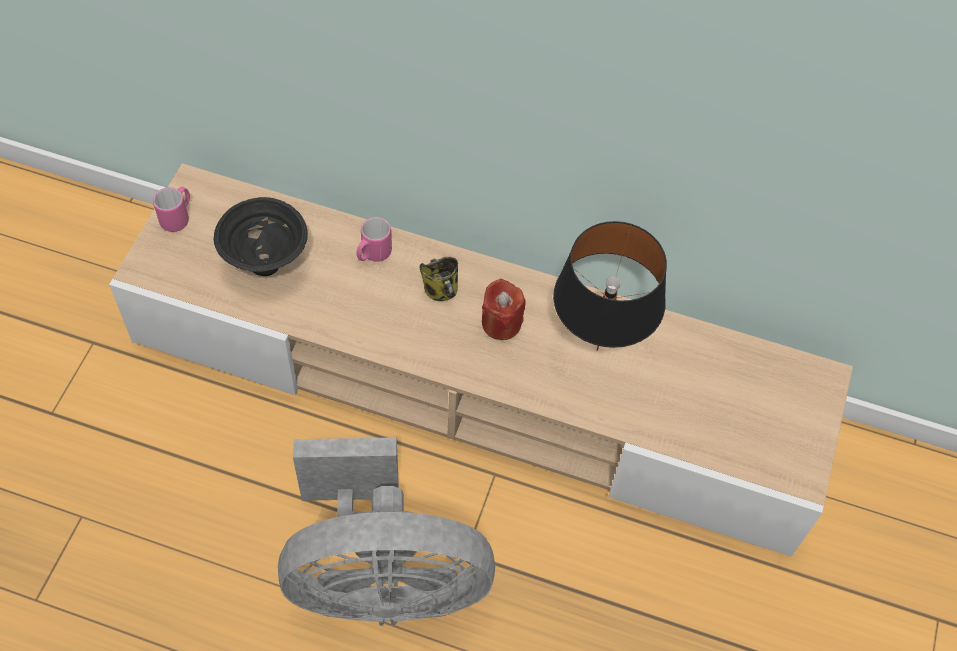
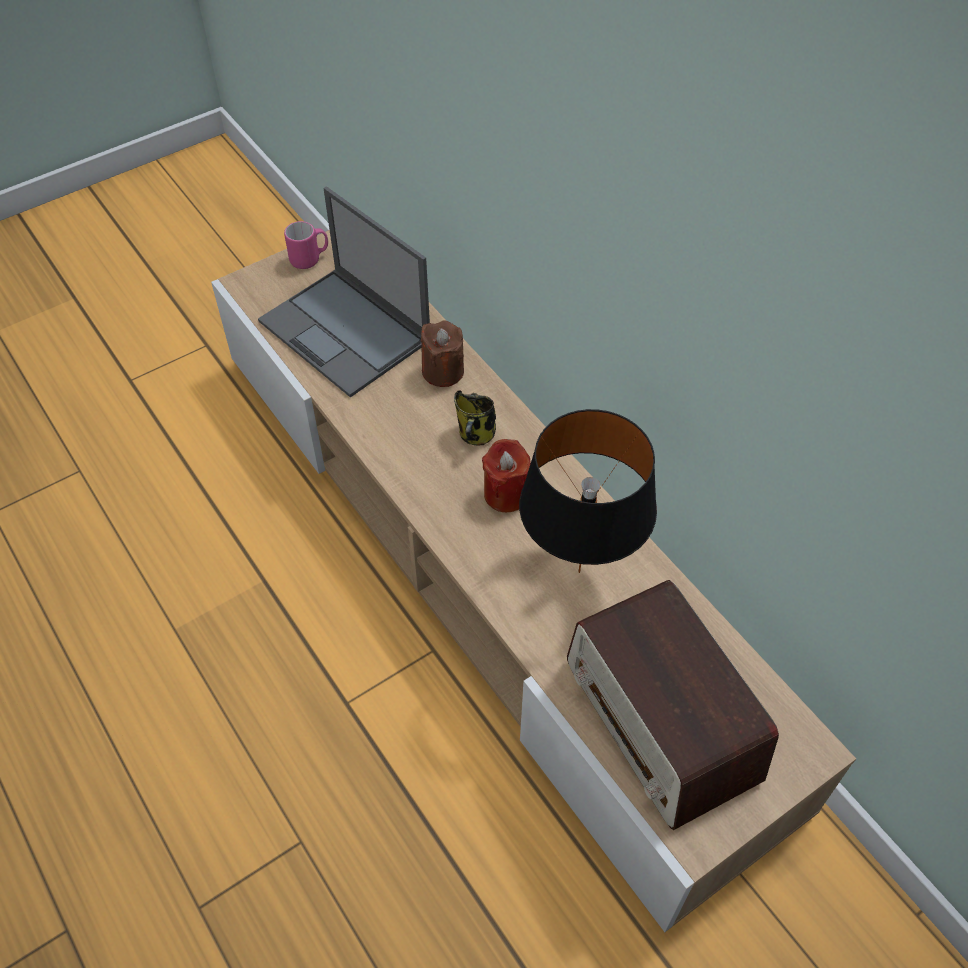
camera: 40 degrees right, 5 degrees down
black bowl [214,197,308,276] -> laptop [258,187,430,398]
grey fan [278,437,495,626] -> none
pink mug [356,217,392,262] -> brown candle [421,321,464,387]
none -> radio [567,580,779,830]

